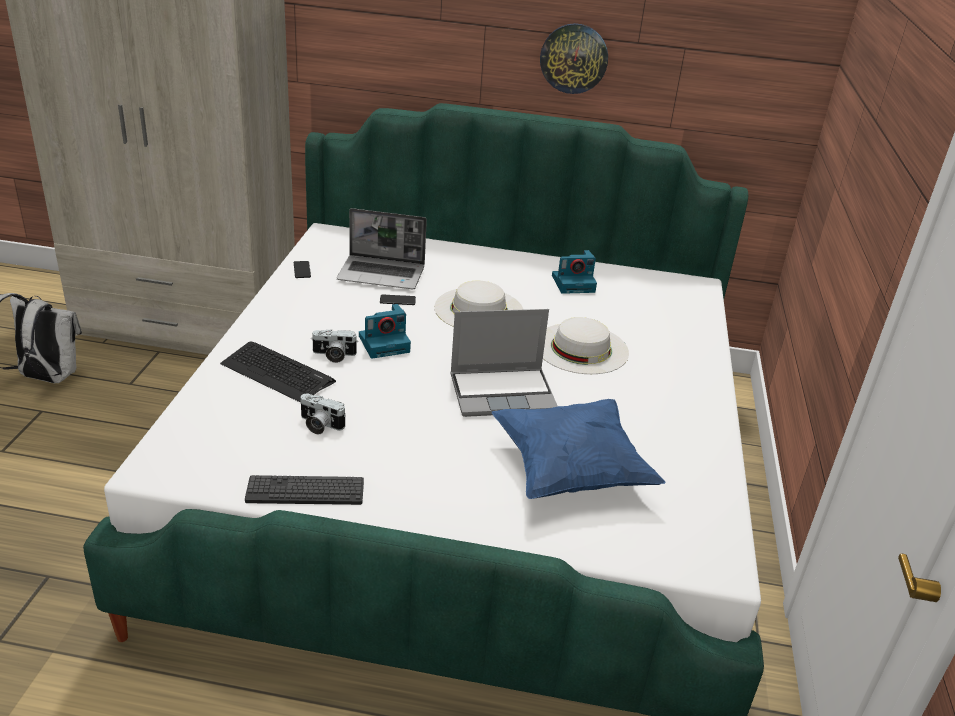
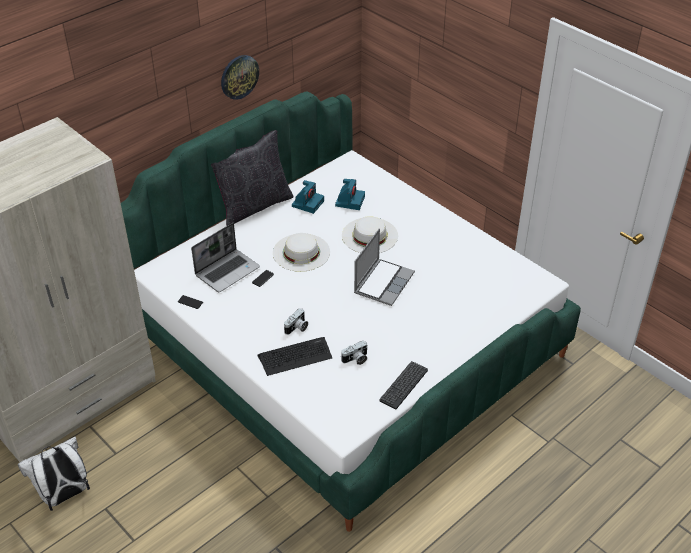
camera: 50 degrees left, 10 degrees up
camera [359,304,411,359] -> camera moved to [335,179,365,210]
blue pillow [492,399,666,499] -> none
none -> black pillow [211,130,294,226]

